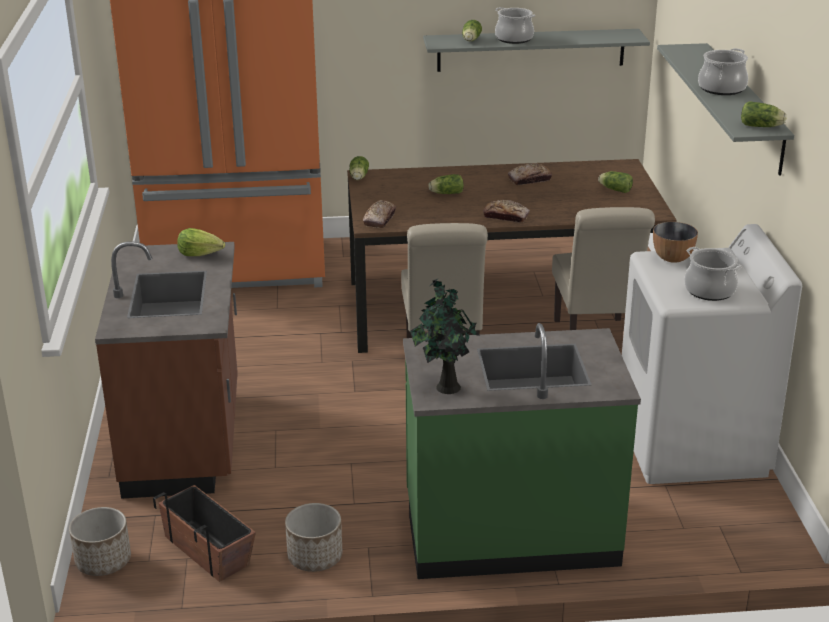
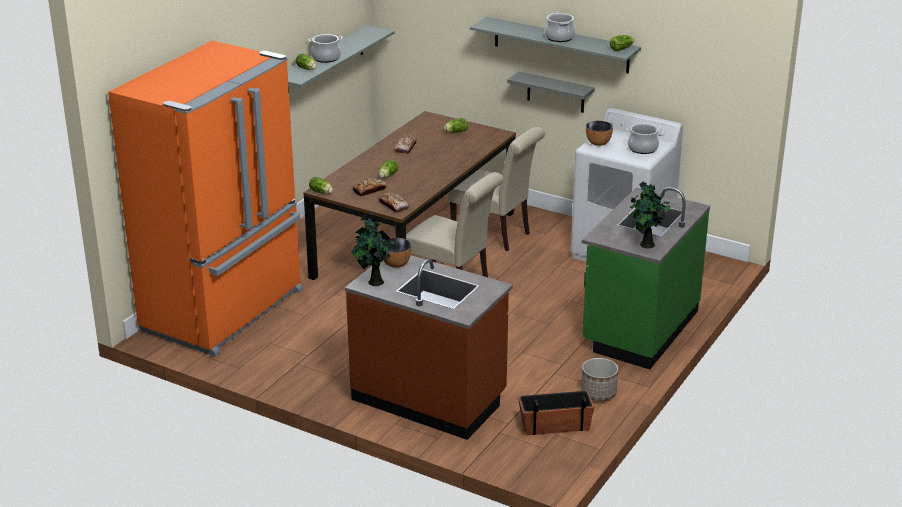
camera: 55 degrees left, 0 degrees up
planter [69,507,131,576] -> none
lettuce [177,228,225,256] -> bowl [383,238,412,268]
bread [483,200,530,223] -> bread moved to [353,178,386,197]
none -> potted plant [351,214,397,286]
none -> grey shelf [507,71,595,113]

